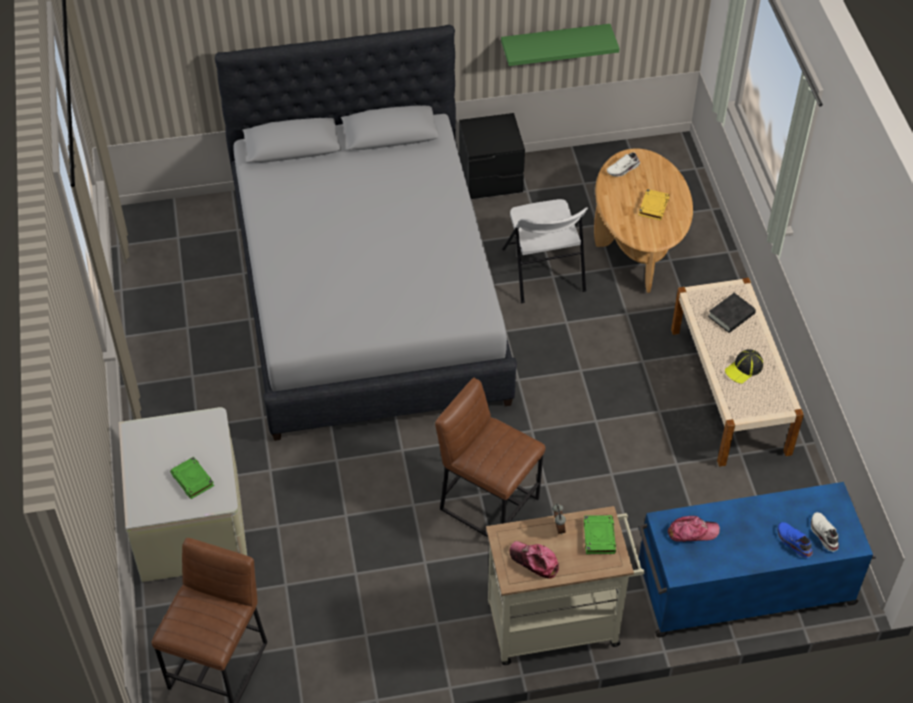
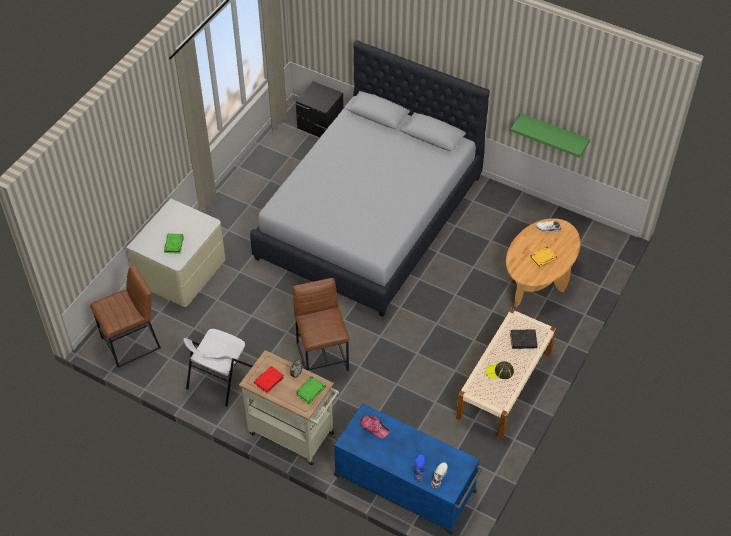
camera: 40 degrees right, 0 degrees up
black nightstand [459,113,525,199] -> black nightstand moved to [296,81,343,137]
white chair [502,199,588,303] -> white chair moved to [184,329,253,407]
cap [509,541,559,579] -> red book [254,366,284,393]

